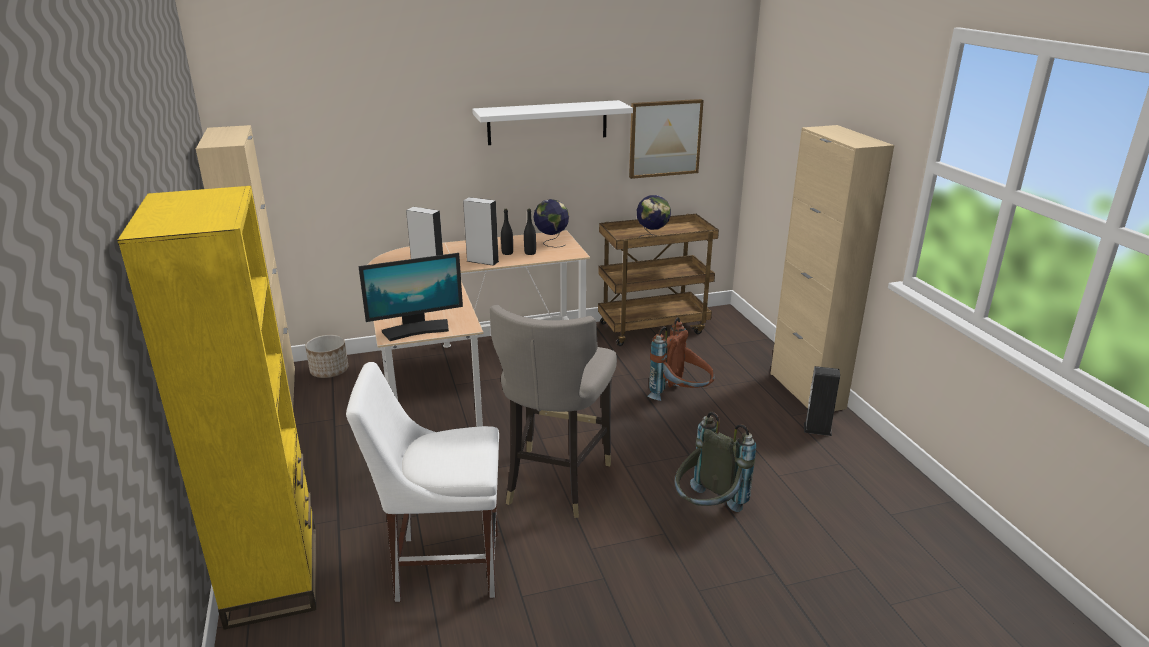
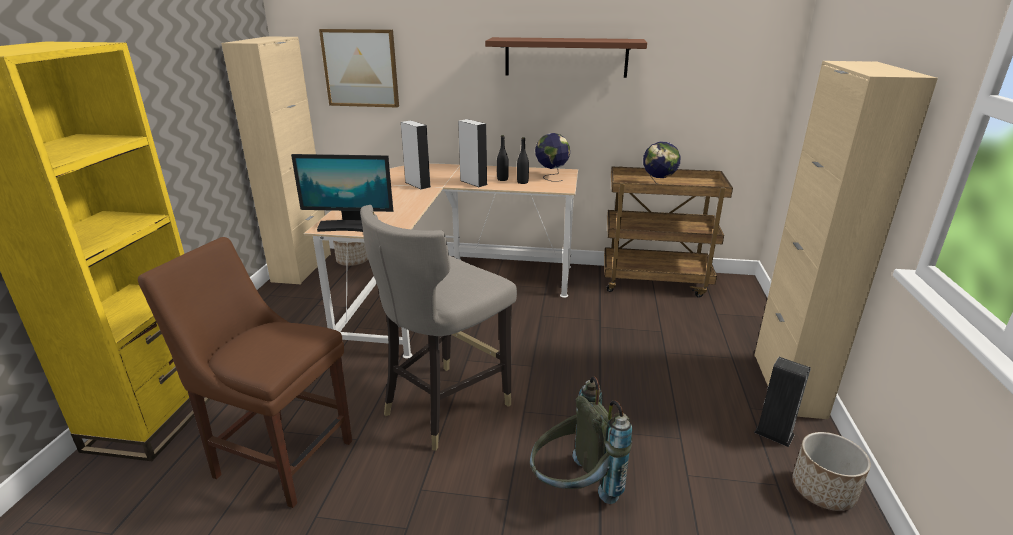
camera: 25 degrees right, 0 degrees up
white chair [346,362,499,602] -> brown chair [138,237,352,508]
white shelf [472,100,633,145] -> brown shelf [485,37,647,78]
picture [629,99,704,179] -> picture moved to [319,29,399,108]
brown backpack [647,317,715,401] -> none
none -> planter [792,432,871,511]

